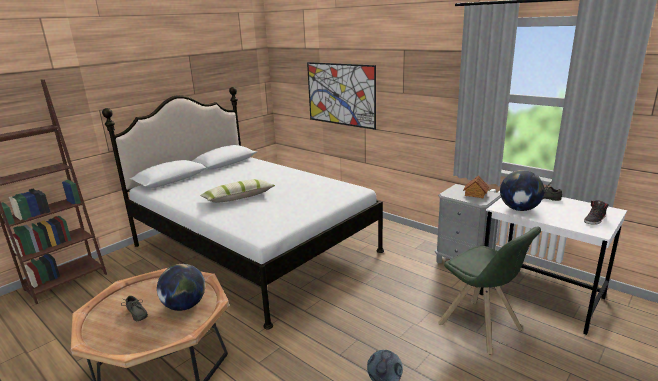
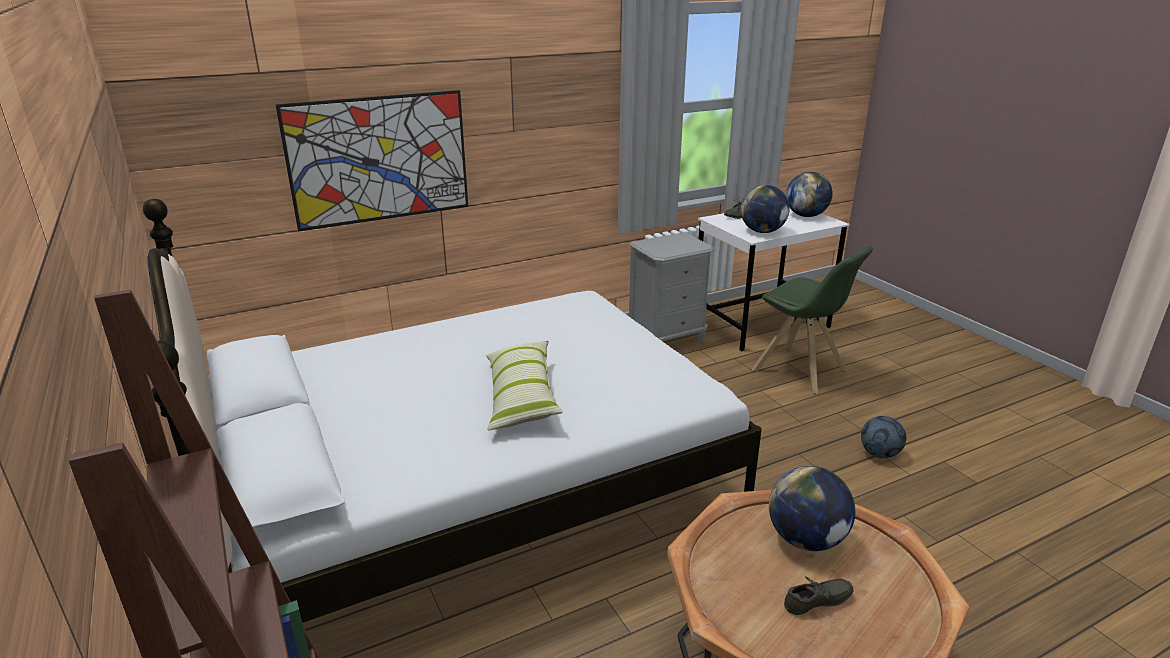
camera: 70 degrees left, 5 degrees up
green chair [438,226,541,355] -> green chair turned 60 degrees clockwise [752,246,873,394]
toy house [463,175,489,198] -> none
black shoe [584,200,609,225] -> globe [786,172,833,217]

